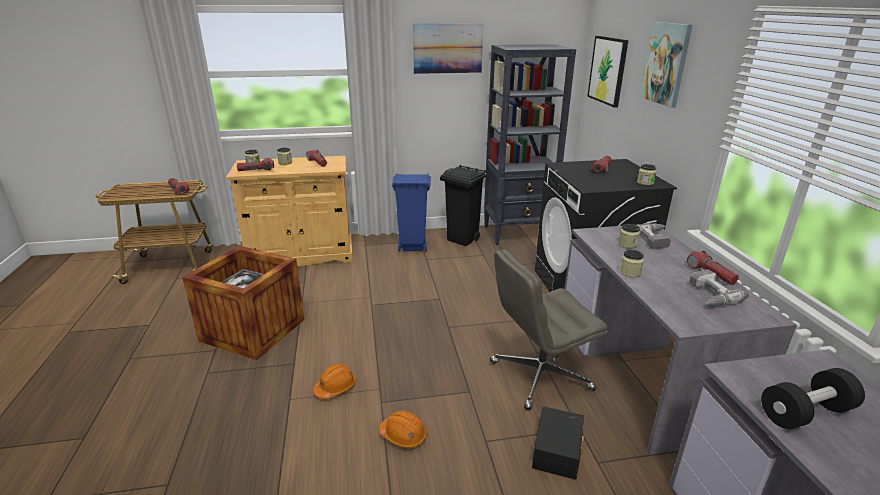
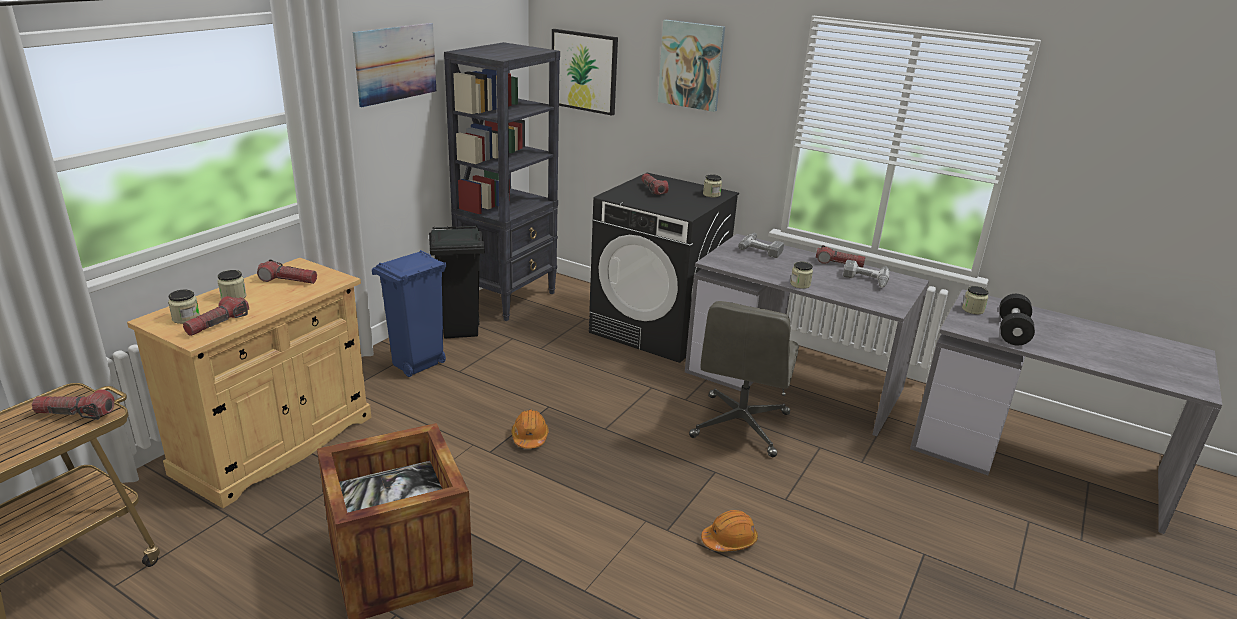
camera: 50 degrees left, 0 degrees up
orange hard hat [313,363,356,399] -> orange hard hat moved to [511,409,548,449]
black storage box [532,407,584,480] -> none
jar [618,224,640,248] -> jar moved to [962,286,989,314]

